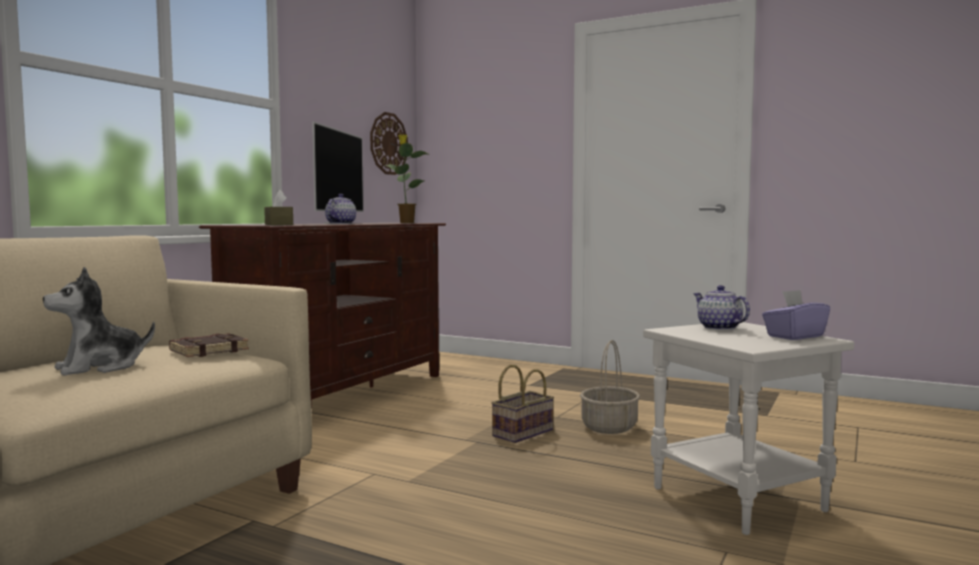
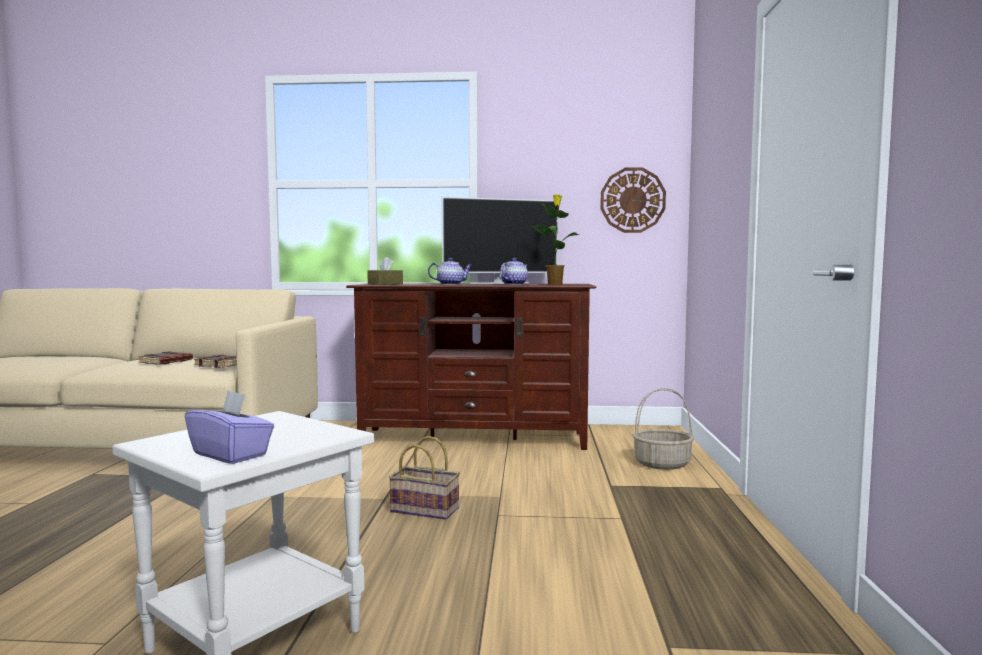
camera: 65 degrees right, 0 degrees up
plush toy [43,267,155,376] -> brown book [138,351,193,365]
basket [580,340,640,434] -> basket moved to [633,388,694,470]
teapot [693,285,750,330] -> teapot moved to [500,258,528,285]

